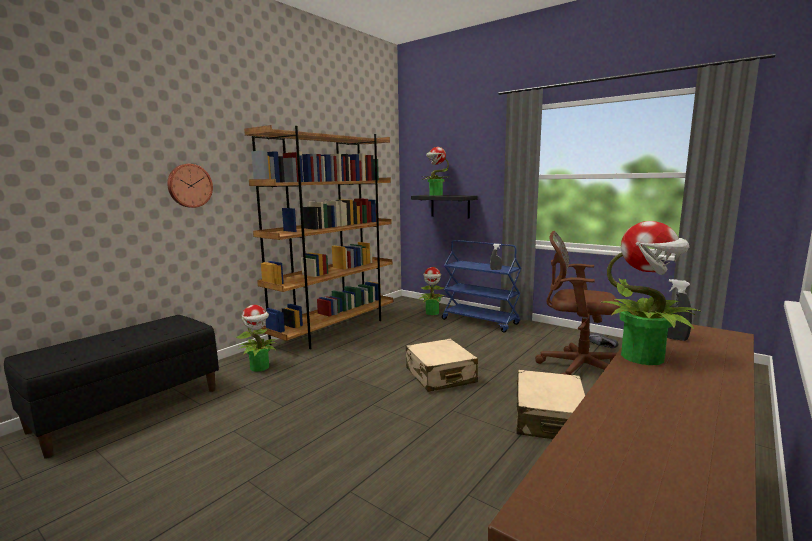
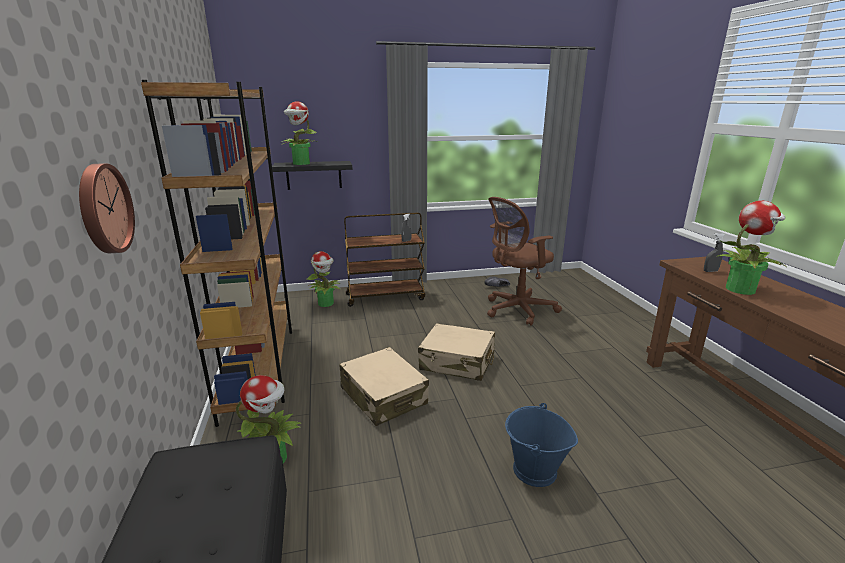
camera: 50 degrees left, 10 degrees up
blue cart [442,240,522,333] -> brown cart [344,212,425,307]
beige suitcase [516,370,585,439] -> beige suitcase moved to [339,347,429,426]
none -> blue bucket [505,403,578,487]

